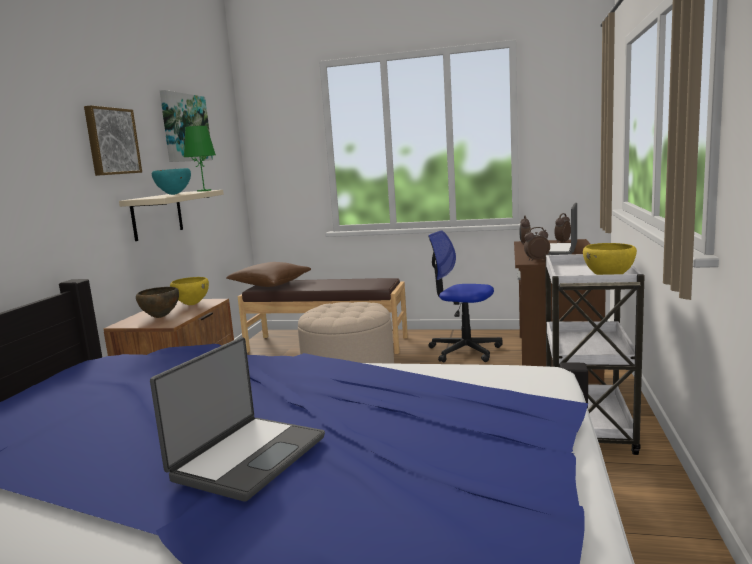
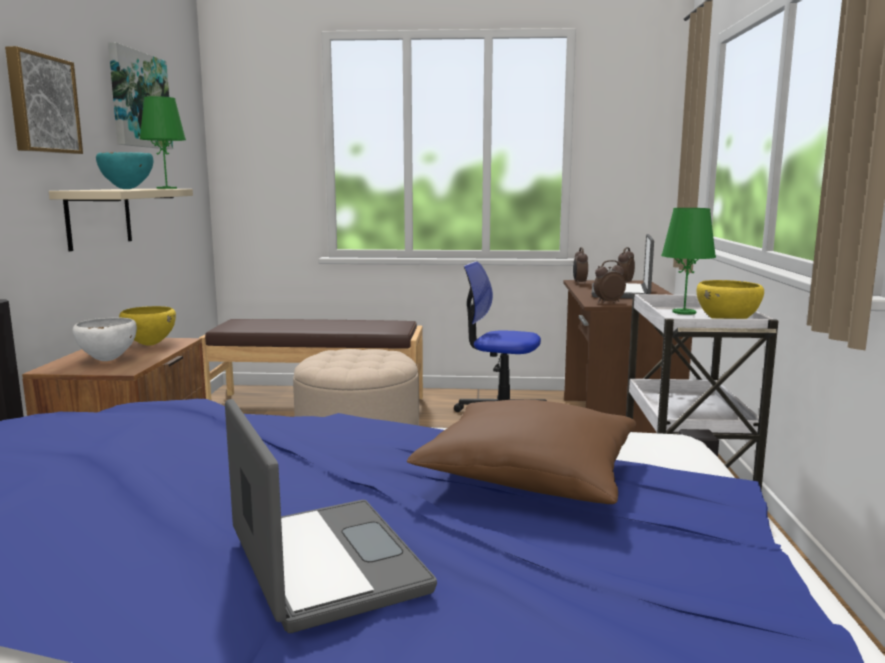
camera: 10 degrees left, 0 degrees up
brown bowl [136,287,179,318] -> white bowl [73,317,137,361]
laptop [150,337,325,502] -> laptop turned 45 degrees counterclockwise [225,399,437,633]
brown pillow [226,262,311,287] -> brown pillow moved to [407,400,636,504]
none -> green table lamp [661,208,716,315]

